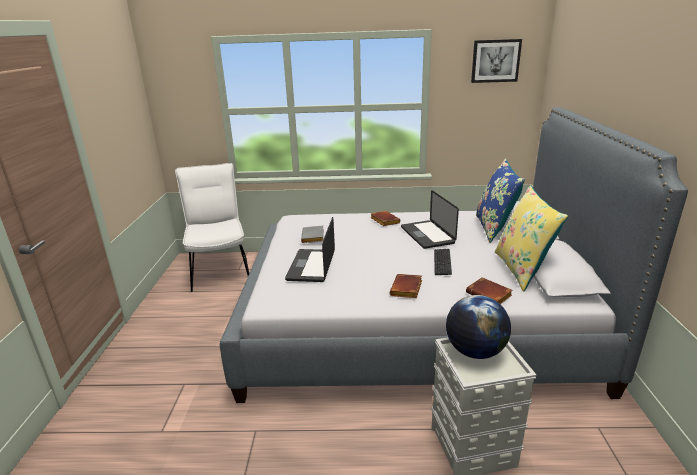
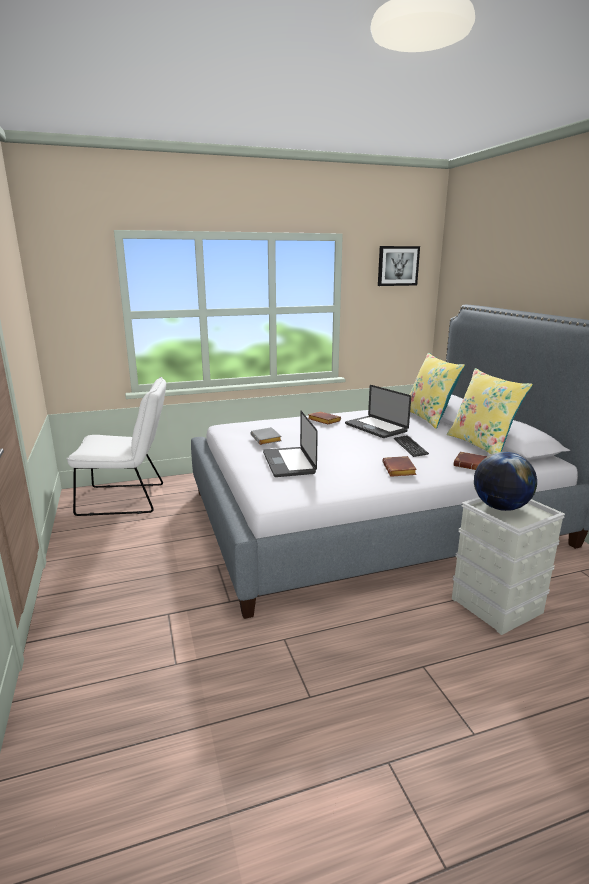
camera: 20 degrees left, 5 degrees down
white chair [175,163,249,292] -> white chair turned 120 degrees clockwise [66,377,166,516]
blue pillow [476,159,525,243] -> yellow pillow [410,353,465,429]

